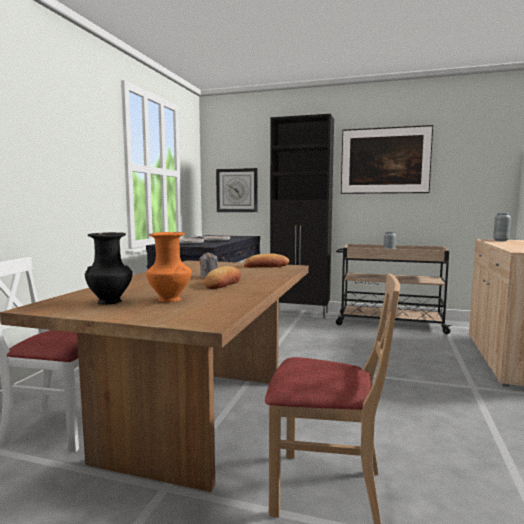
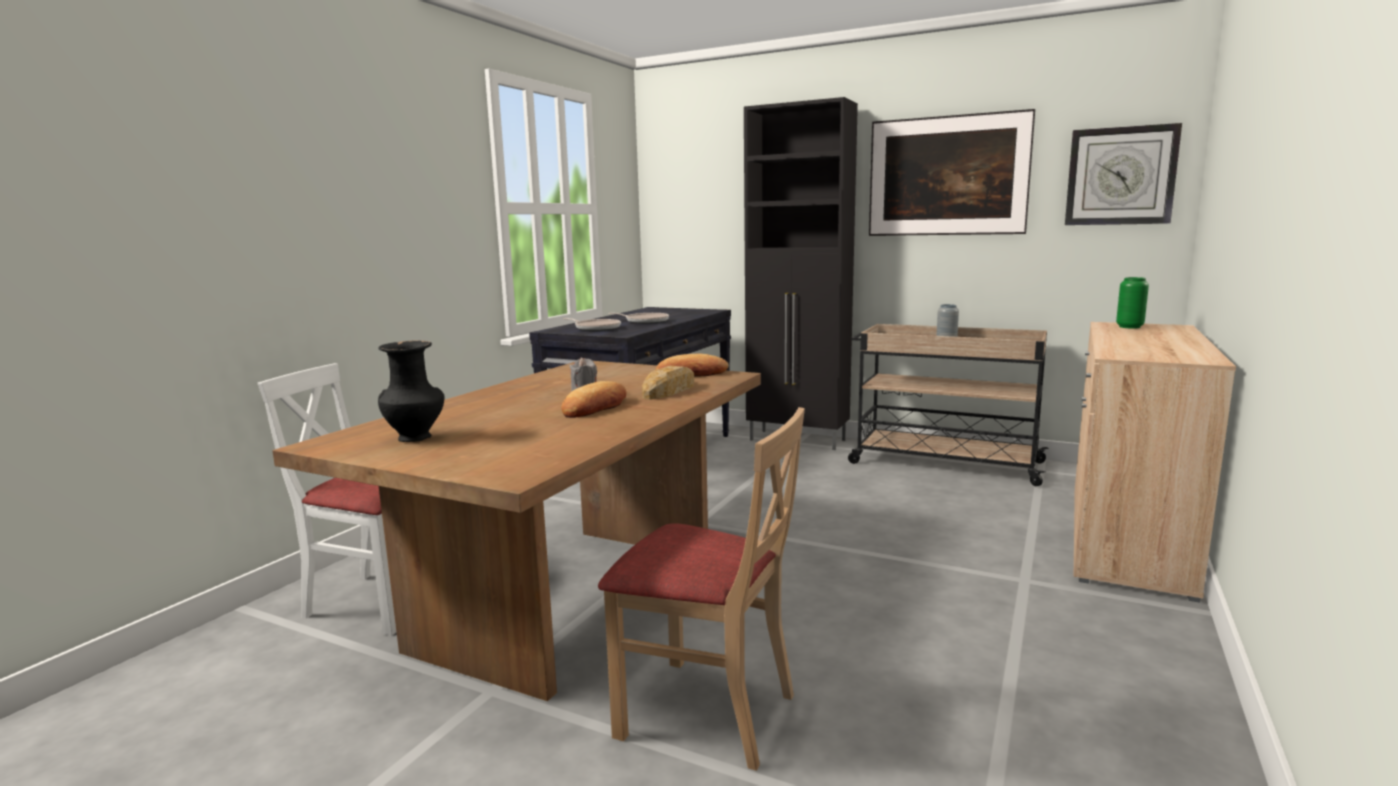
camera: 10 degrees right, 5 degrees up
orange vase [146,232,192,302] -> none
wall clock [216,168,258,212] -> wall clock moved to [1065,123,1182,225]
grey vase [493,213,511,241] -> green vase [1116,277,1149,329]
none -> bread [642,366,694,400]

